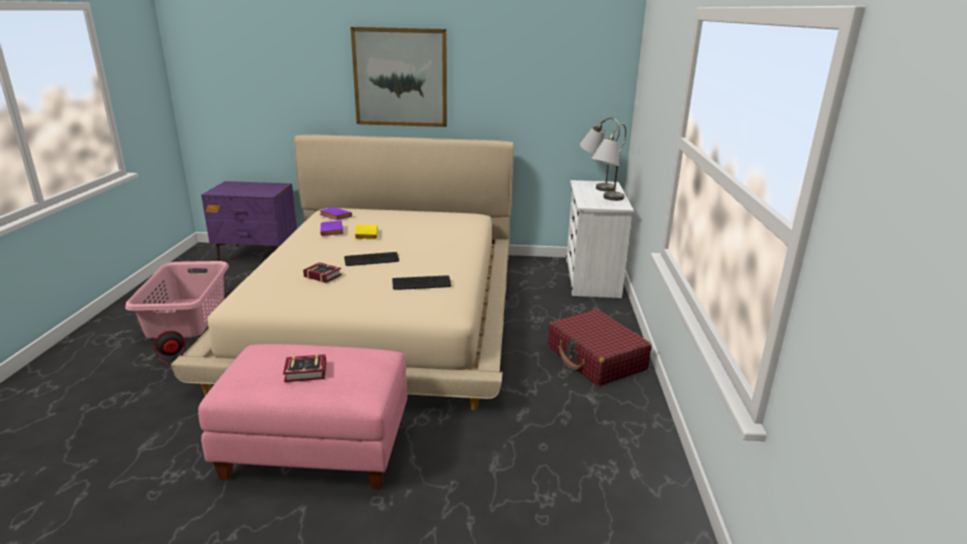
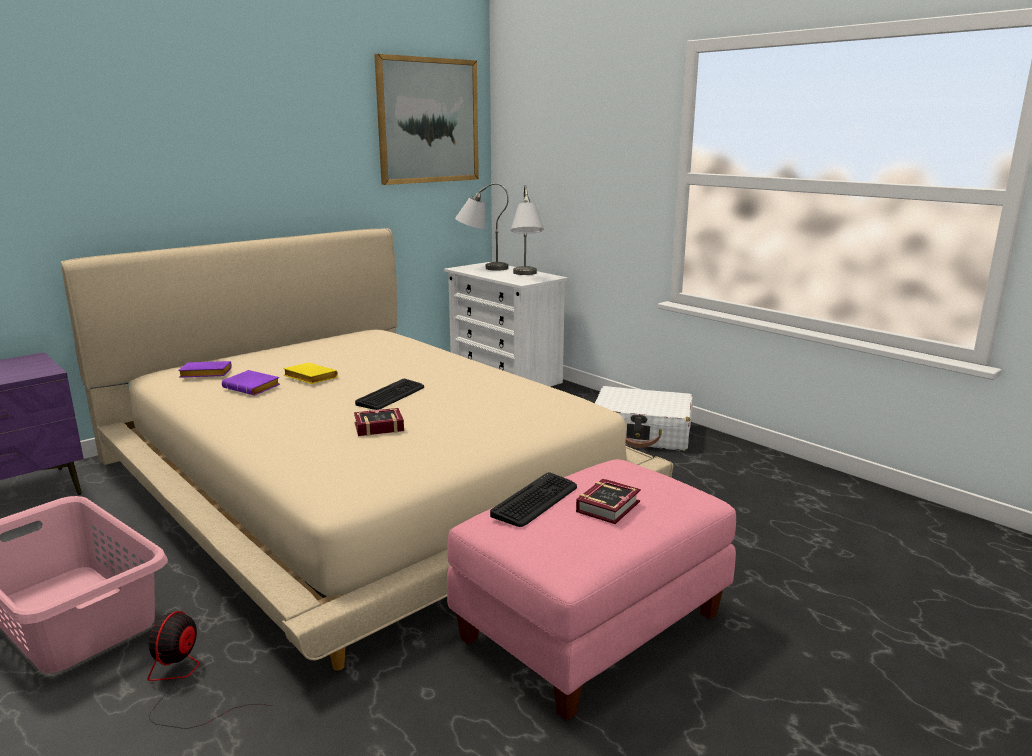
camera: 45 degrees left, 5 degrees down
picture [351,27,447,127] -> picture moved to [374,54,479,185]
keyboard [392,275,451,290] -> keyboard moved to [490,472,577,527]
red suitcase [548,309,652,386] -> white suitcase [595,386,693,451]

